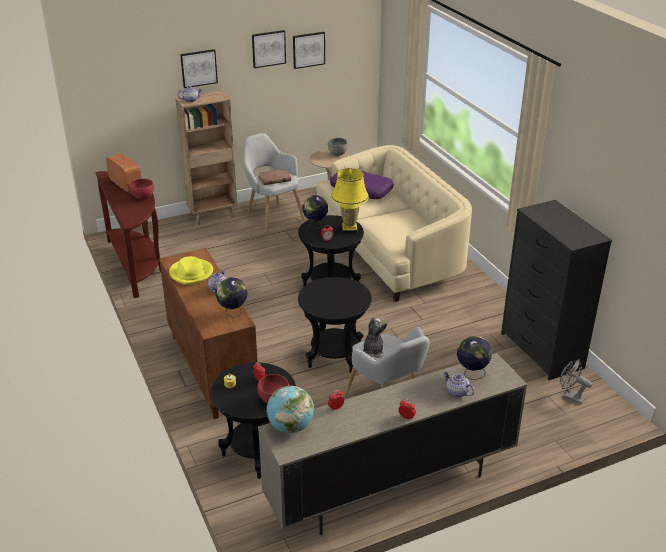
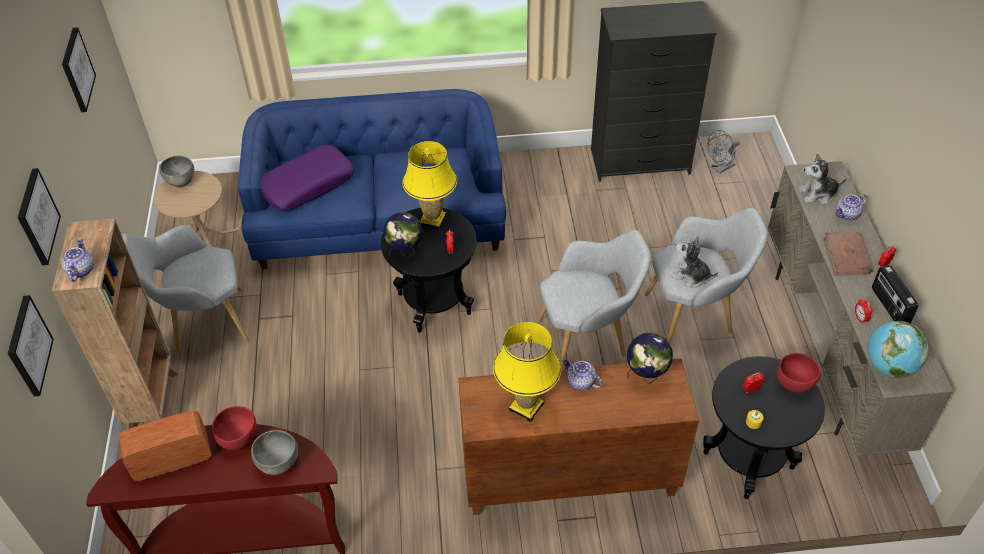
camera: 70 degrees left, 15 degrees up
yellow hat [169,256,213,285] -> yellow table lamp [493,322,561,422]
picture [252,30,286,68] -> picture moved to [7,295,54,396]
brown book [258,169,291,185] -> brown book moved to [823,232,873,275]
black side table [298,277,372,373] -> grey armchair [537,230,651,369]
beige sofa [316,145,472,302] -> blue sofa [238,89,506,270]
globe [457,336,492,380] -> plush toy [799,153,847,205]
none -> grey bowl [251,430,298,475]
none -> radio [872,265,918,324]

